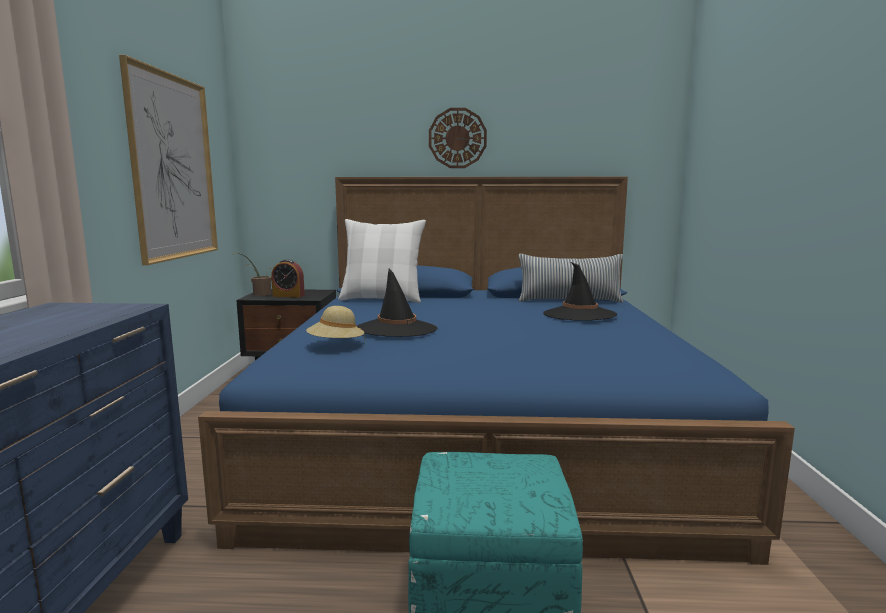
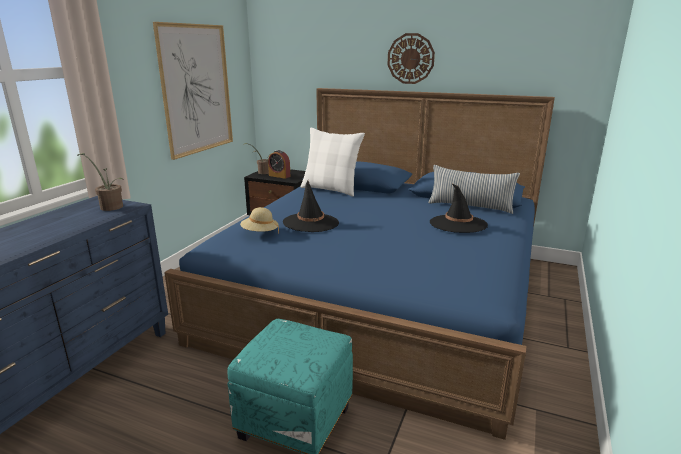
camera: 20 degrees right, 10 degrees up
none -> potted plant [78,153,124,211]

